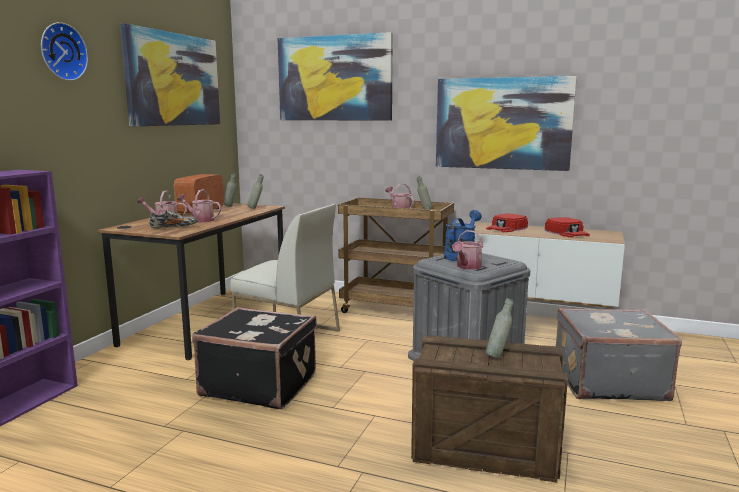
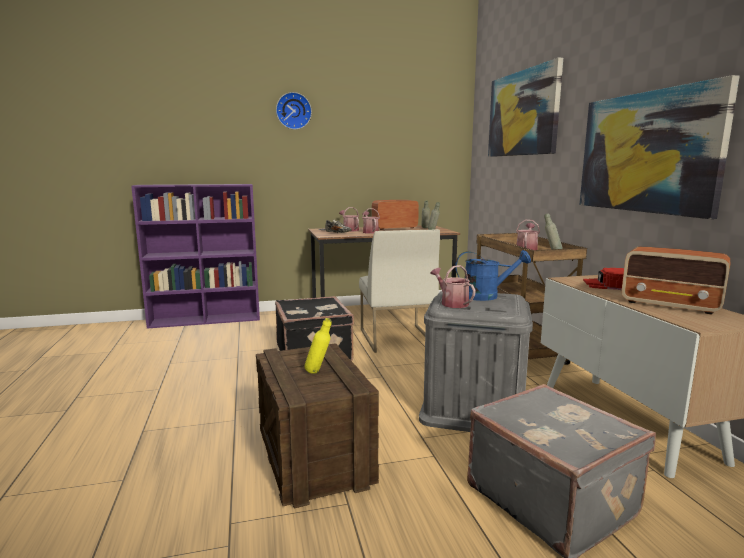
camera: 55 degrees right, 0 degrees up
picture [120,23,220,127] -> none
watering can [452,230,483,269] -> watering can turned 60 degrees clockwise [430,265,476,308]
grey bottle [486,298,514,359] -> yellow bottle [305,318,332,374]
red cap [545,217,590,238] -> radio [622,247,730,315]

